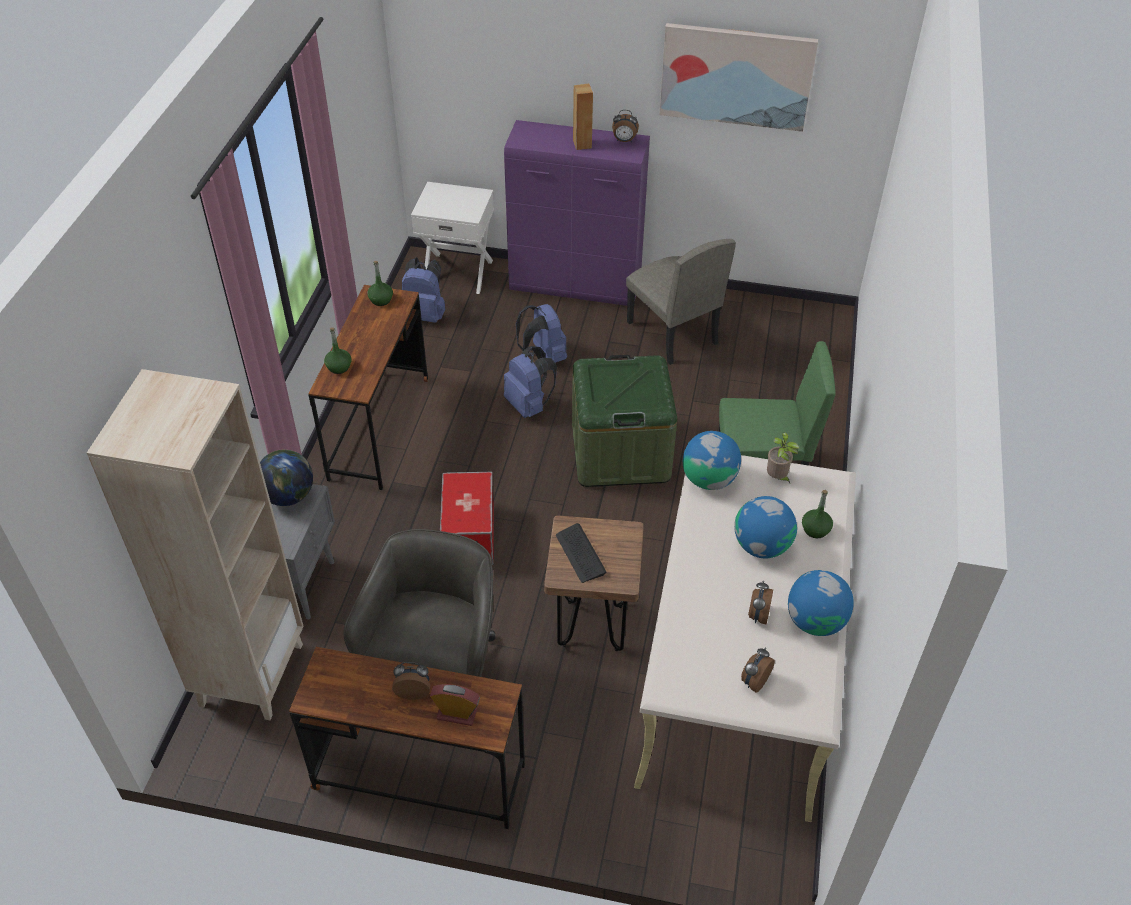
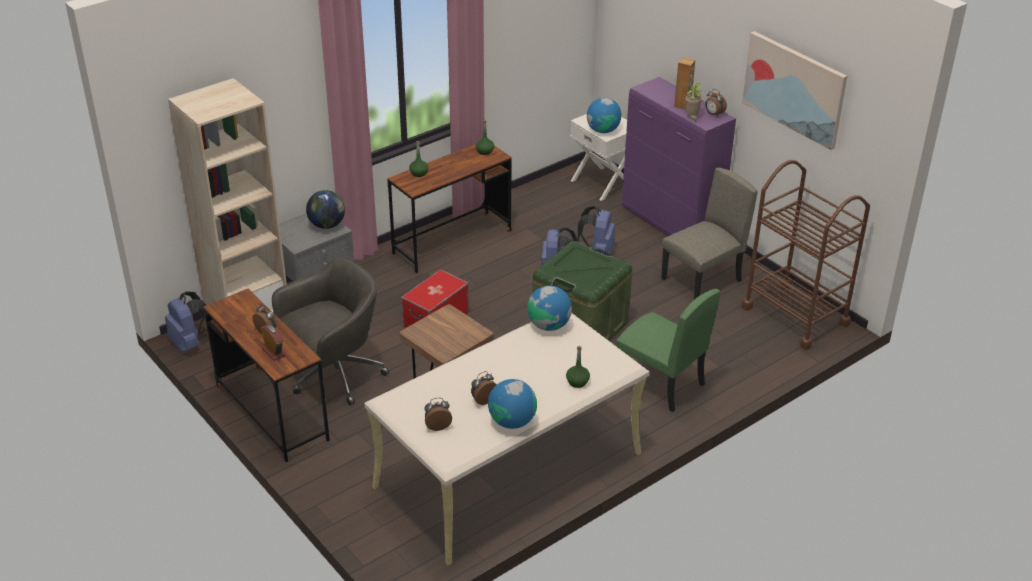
camera: 40 degrees right, 10 degrees down
blue backpack [402,257,445,323] -> blue backpack moved to [165,291,208,352]
keyboard [556,523,606,583] -> none
beige chair [626,239,736,365] -> beige chair turned 135 degrees counterclockwise [661,167,758,299]
globe [734,496,797,558] -> globe moved to [587,98,621,133]
potted plant [767,432,799,483] -> potted plant moved to [685,83,702,122]
none -> brown cart [741,160,870,350]

